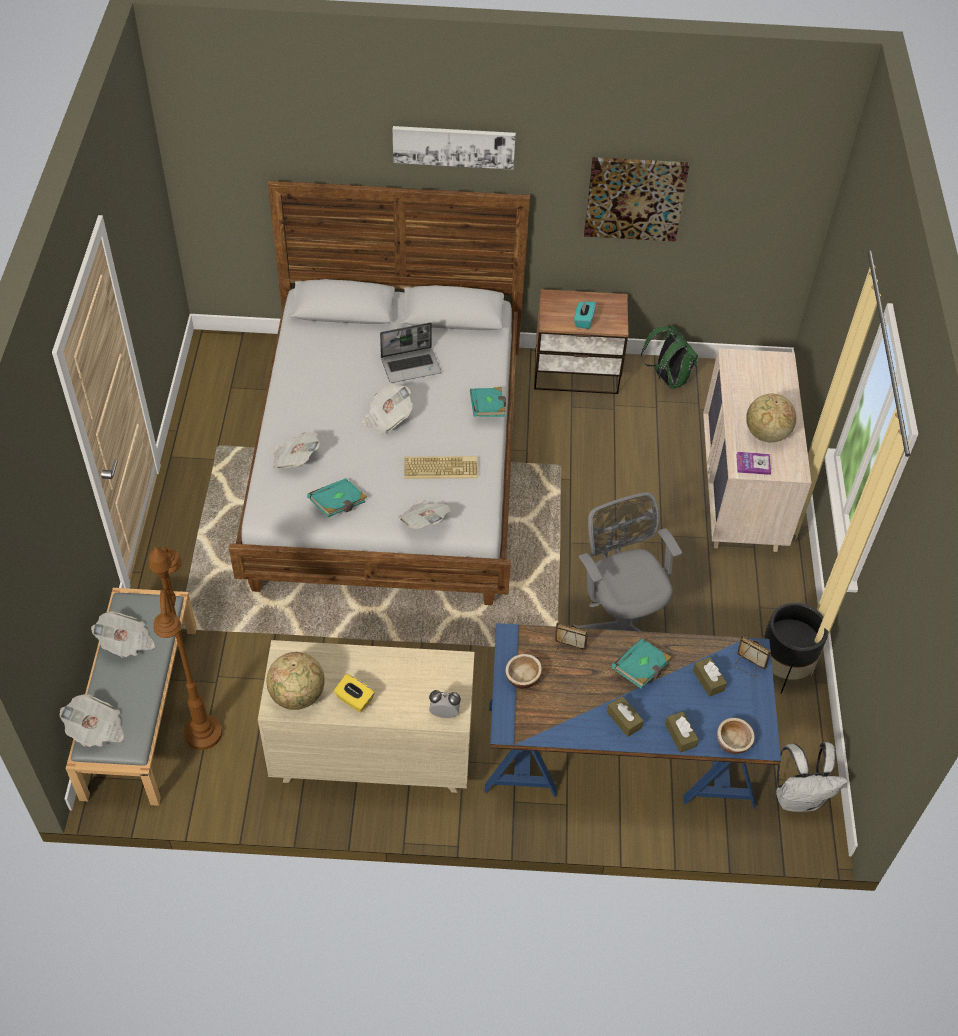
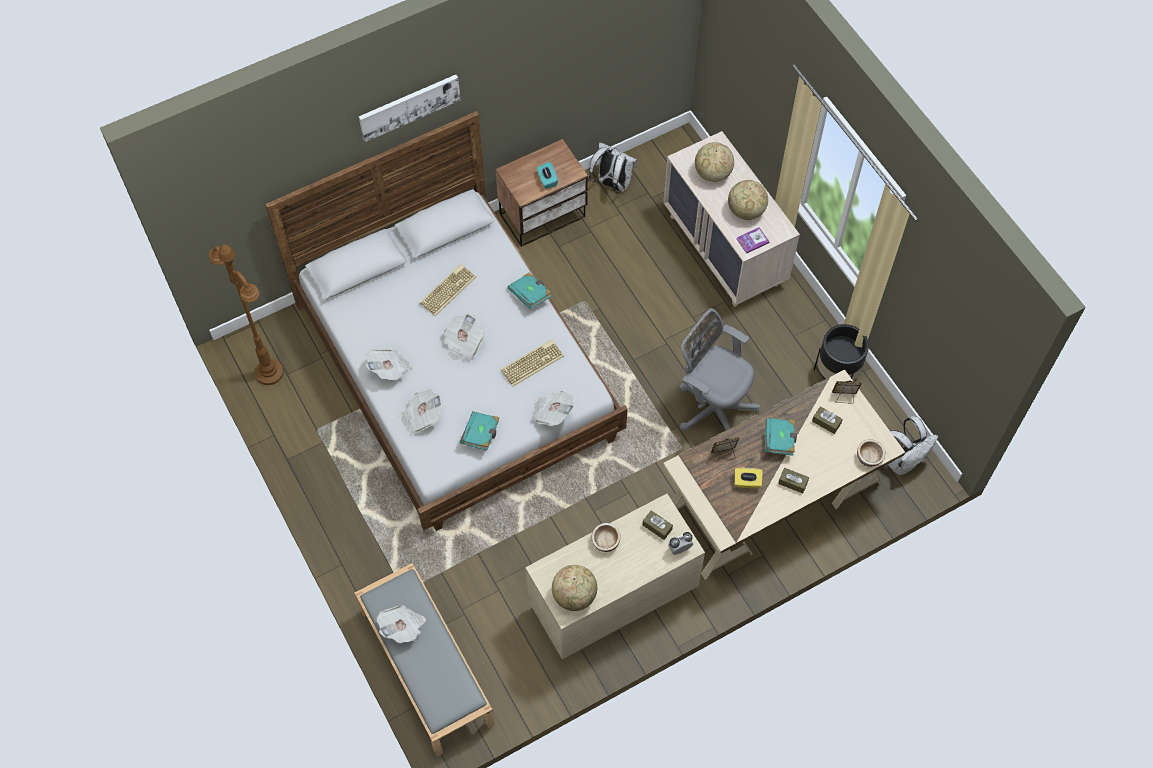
camera: 30 degrees left, 10 degrees up
newspaper [59,694,124,747] -> newspaper moved to [366,349,413,381]
brown floor lamp [149,547,222,750] -> brown floor lamp moved to [209,244,284,385]
yellow tissue box [334,674,375,712] -> yellow tissue box moved to [735,468,763,489]
laptop [380,322,441,383] -> keyboard [420,264,476,316]
blue desk [485,623,781,809] -> beige desk [663,369,905,580]
bowl [505,654,542,689] -> bowl moved to [592,523,621,552]
picture [584,157,689,242] -> none
green backpack [641,324,698,389] -> white backpack [589,142,637,193]
brown tissue box [665,711,699,753] -> brown tissue box moved to [643,510,673,540]
none -> globe [695,142,734,182]

